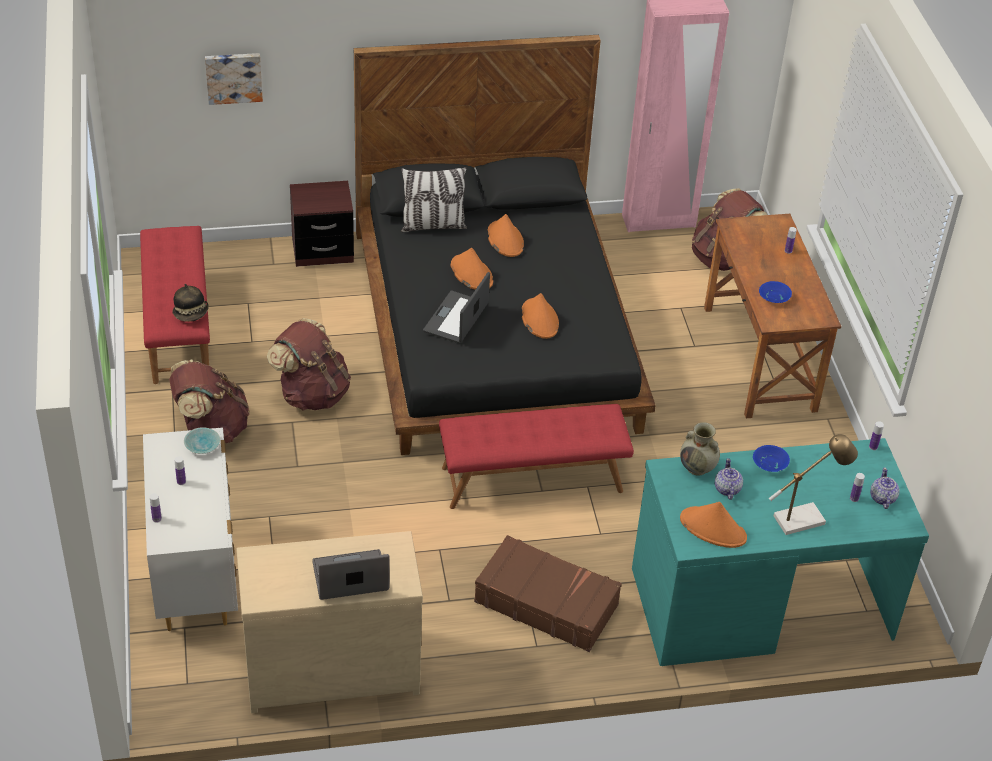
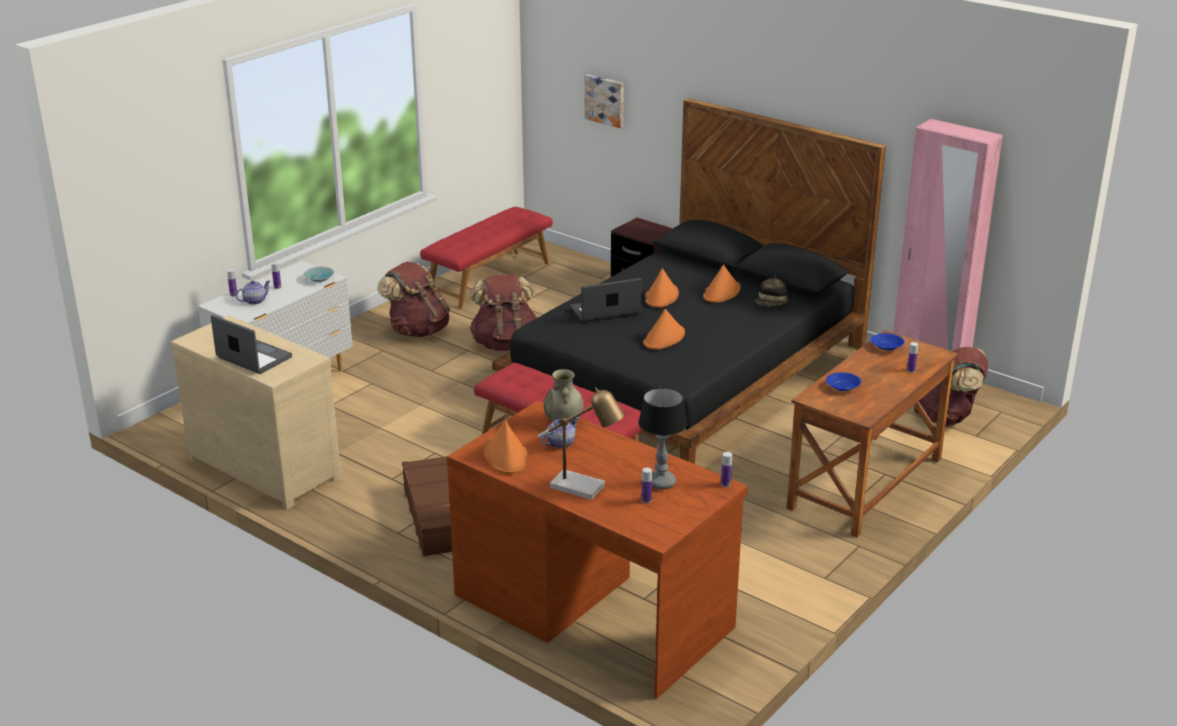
camera: 50 degrees right, 15 degrees down
hat [172,284,209,322] -> hat moved to [755,274,789,307]
pillow [401,167,467,232] -> none
turquoise desk [632,438,929,666] -> brown desk [447,401,748,699]
blue bowl [753,445,790,472] -> blue bowl moved to [871,333,905,350]
teapot [870,468,900,509] -> teapot moved to [236,280,270,305]
none -> table lamp [638,387,687,490]

